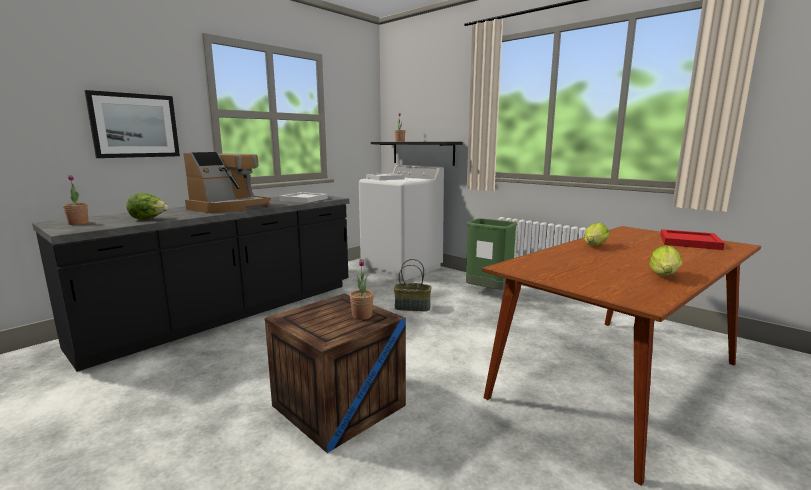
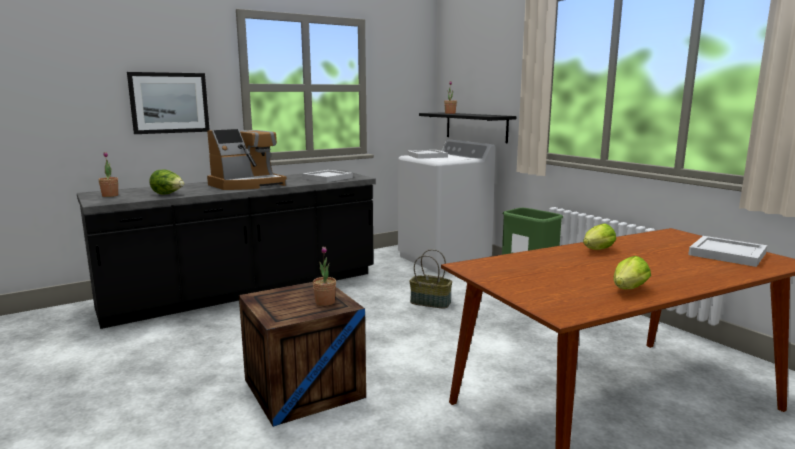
camera: 15 degrees right, 0 degrees up
red tray [660,229,725,250] -> white tray [688,236,767,267]

